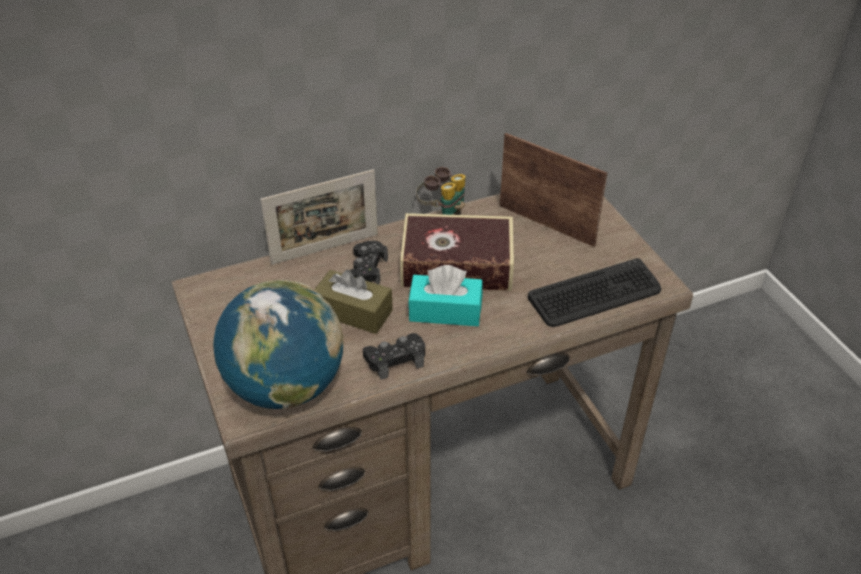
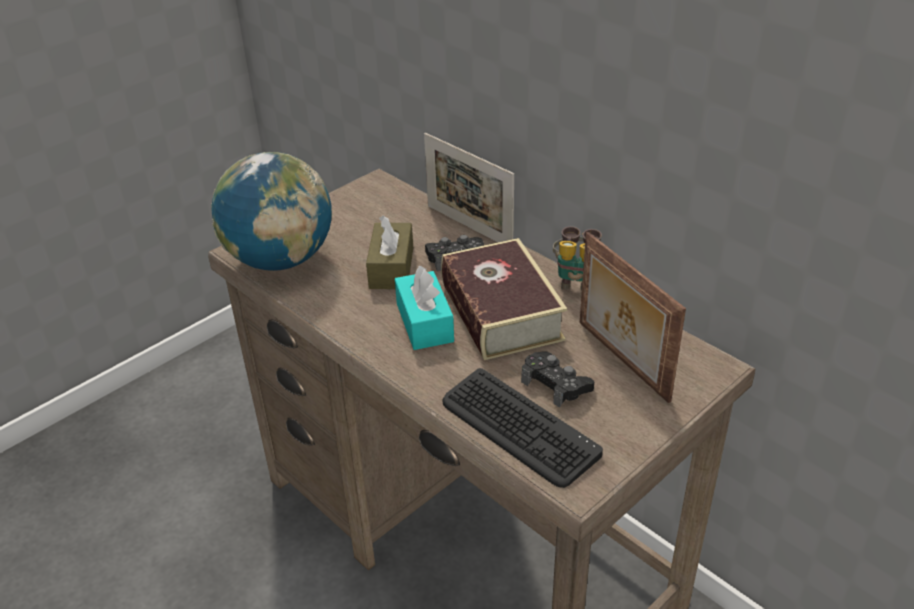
camera: 70 degrees right, 5 degrees down
black game controller [363,333,425,380] -> black game controller moved to [521,351,594,408]
picture frame [500,133,607,247] -> picture frame turned 135 degrees clockwise [580,232,686,403]

